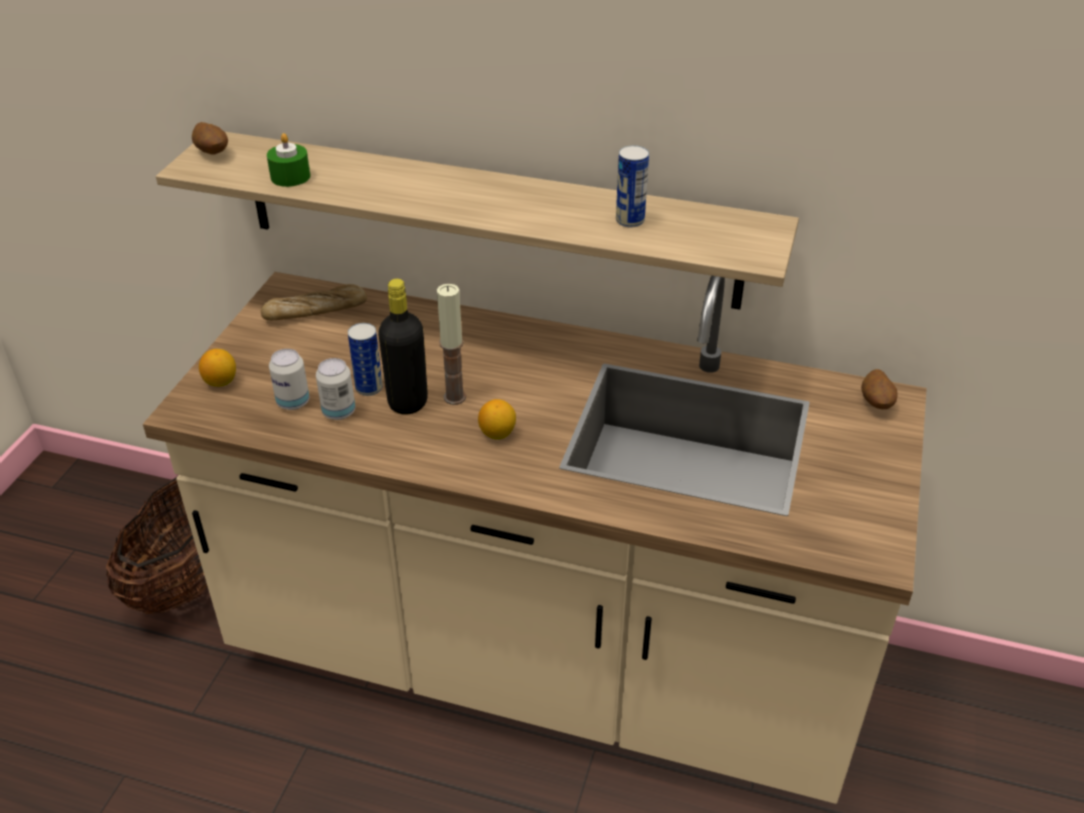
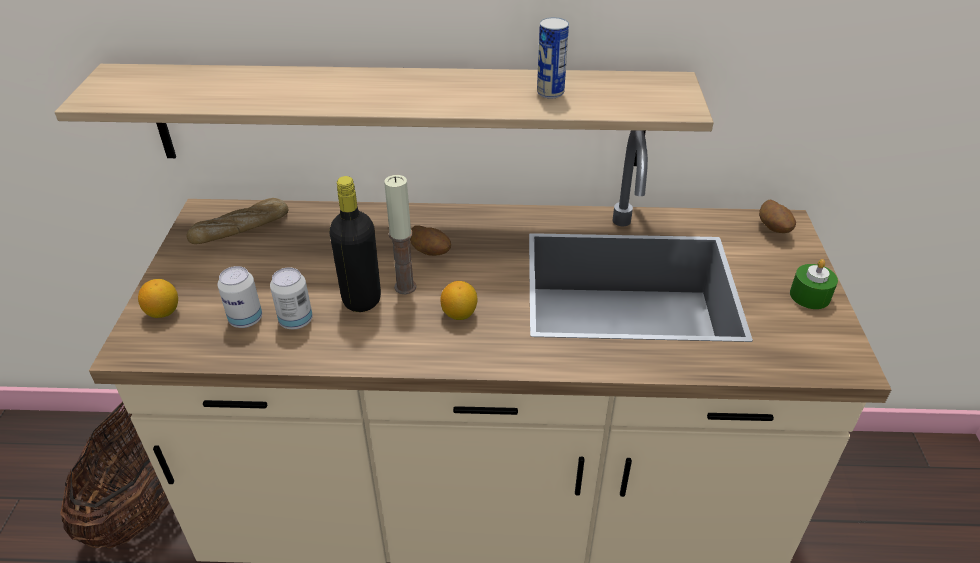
camera: 15 degrees left, 0 degrees up
potato [192,122,228,154] -> potato moved to [410,225,451,256]
green candle [267,133,310,187] -> green candle moved to [790,259,838,309]
can [348,323,383,396] -> none

